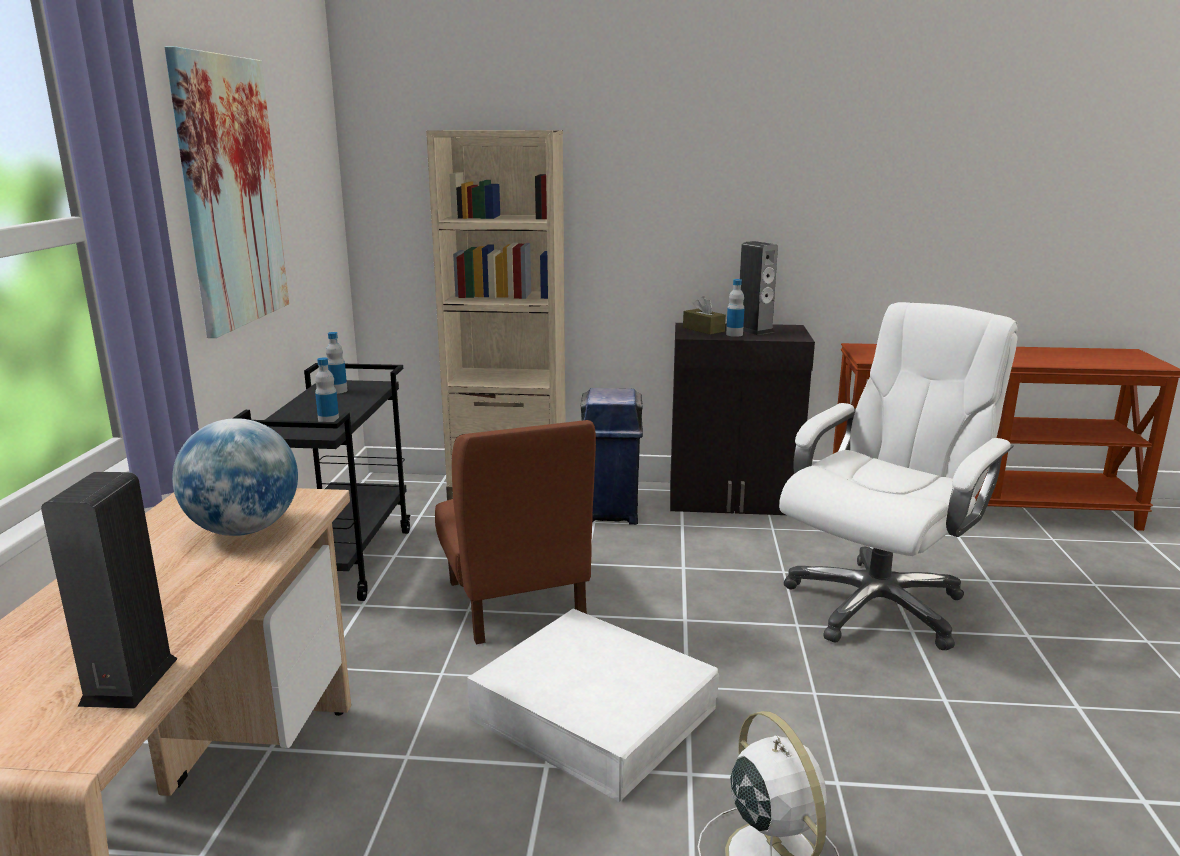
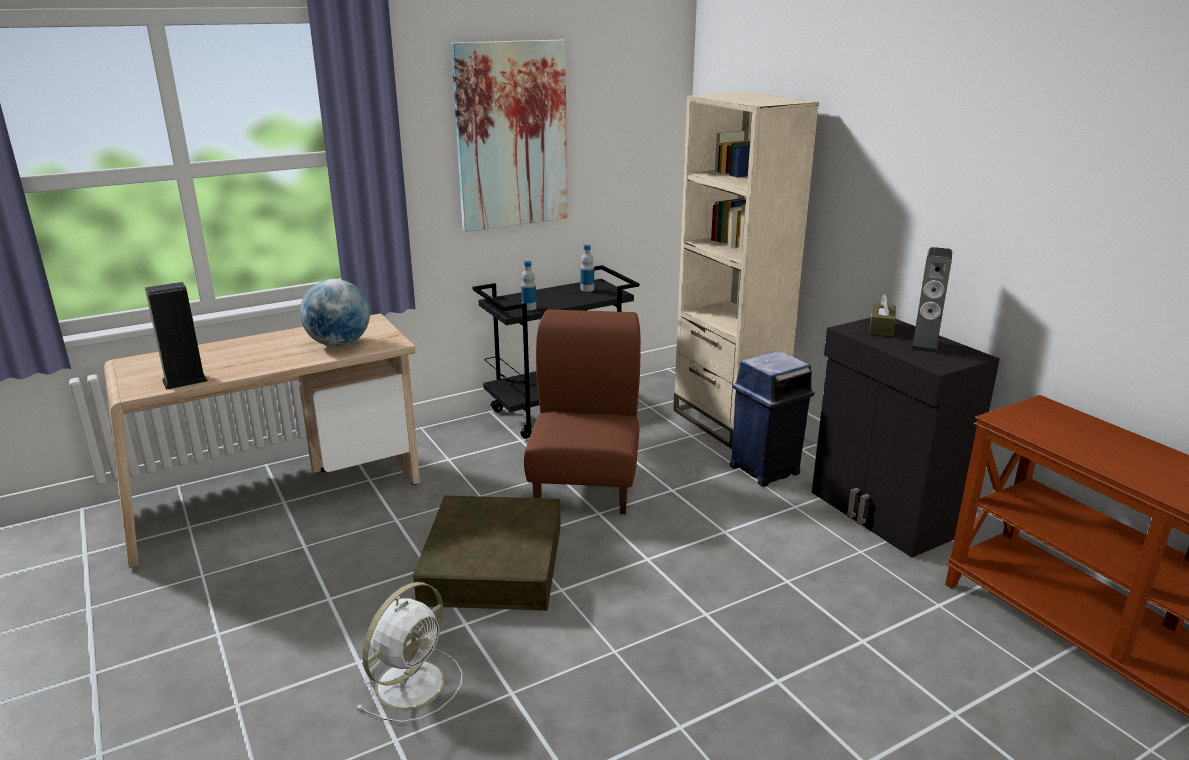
camera: 55 degrees right, 5 degrees up
brown chair [435,420,596,645] -> brown chair turned 150 degrees clockwise [524,310,641,514]
white storage box [467,609,719,802] -> brown storage box [413,495,561,611]
bottle [726,279,744,337] -> none
white office chair [779,302,1018,650] -> none

